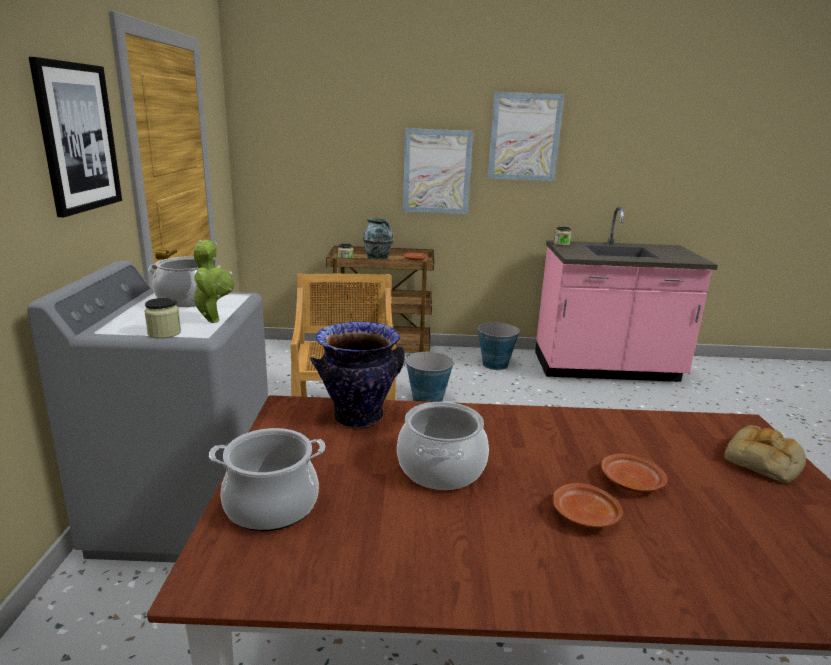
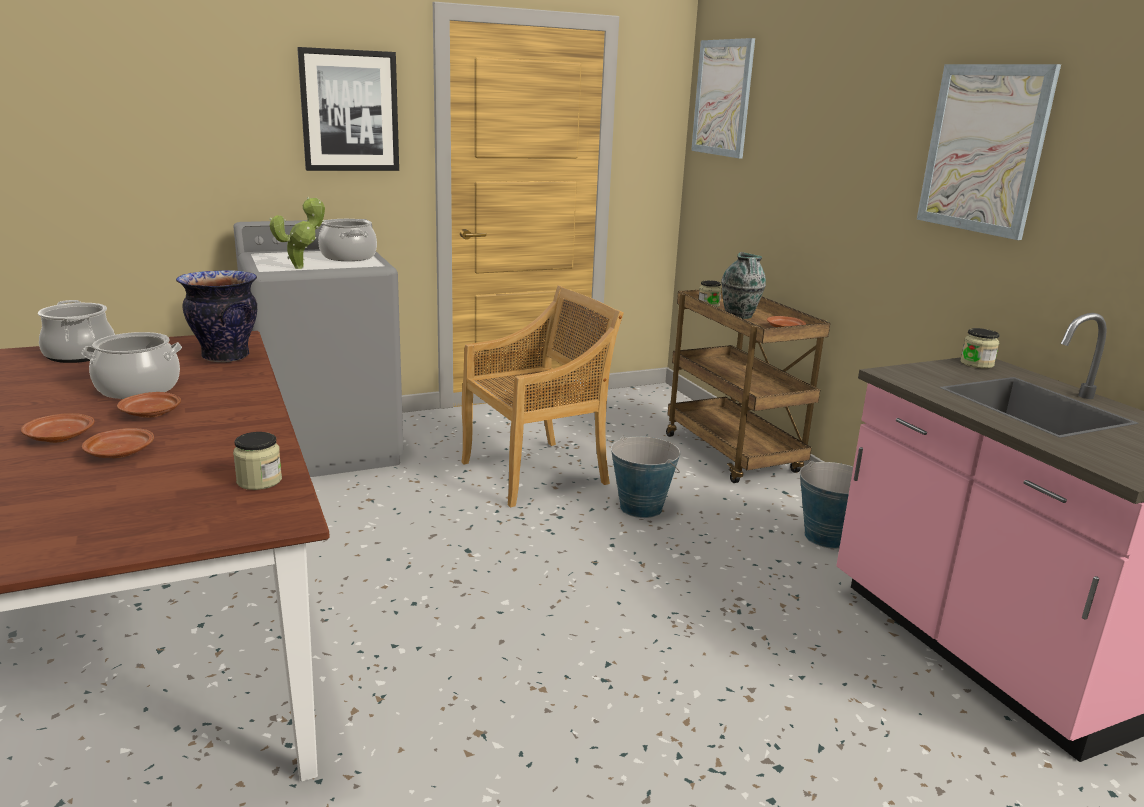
camera: 65 degrees right, 0 degrees up
jar [144,298,181,339] -> jar moved to [233,432,282,490]
picture [403,128,473,214] -> picture moved to [691,38,755,159]
bread [724,425,806,483] -> none
none -> brown plate [117,392,181,418]

